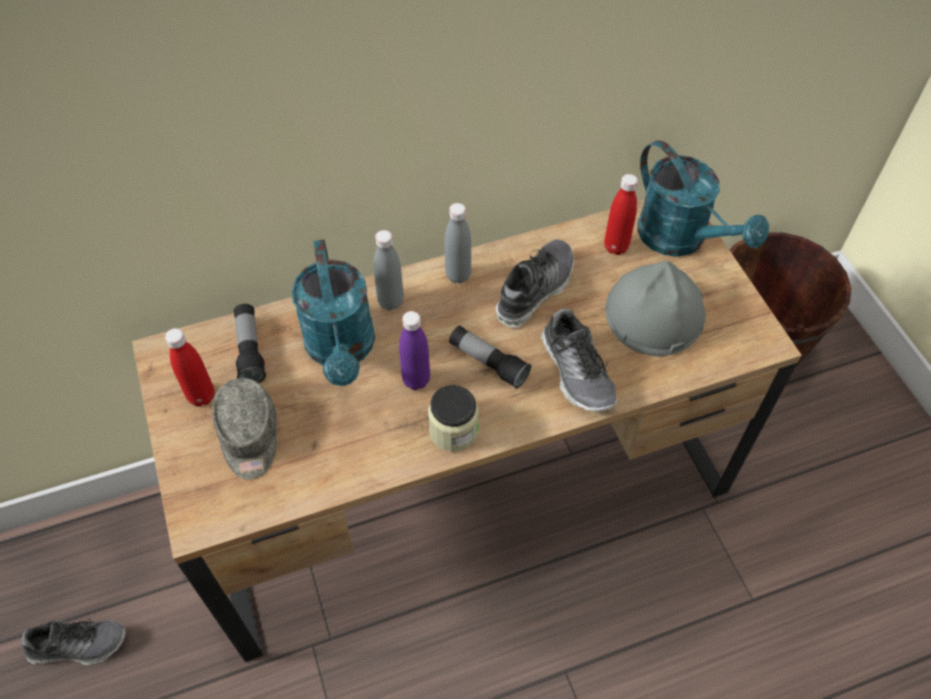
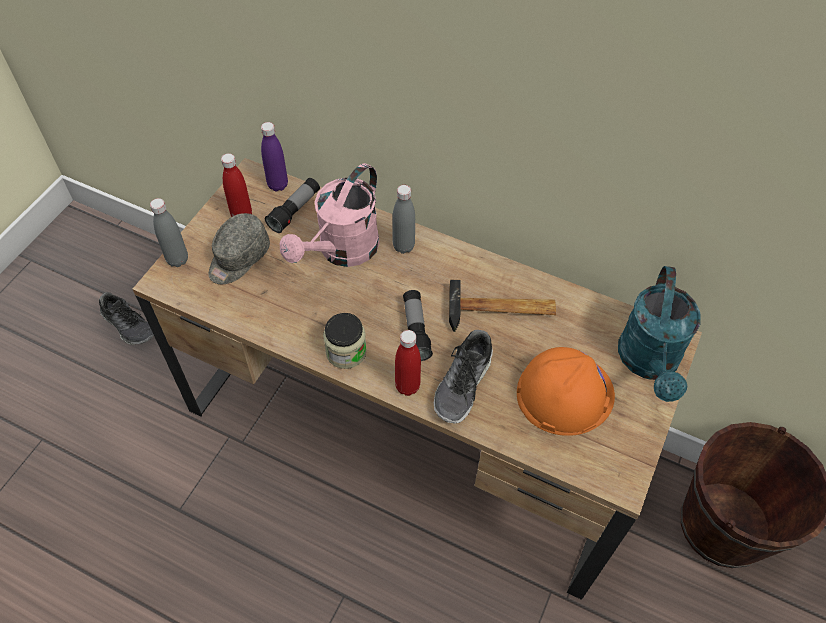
camera: 45 degrees right, 0 degrees up
turquoise watering can [291,239,375,386] -> pink watering can [280,163,380,267]
purple bottle [399,311,430,390] -> purple bottle moved to [261,122,288,191]
grey bottle [445,203,471,284] -> grey bottle moved to [150,198,188,267]
shoe [496,239,574,328] -> hammer [449,280,556,332]
red bottle [604,174,638,255] -> red bottle moved to [395,330,421,396]
grey hard hat [605,261,705,356] -> orange hard hat [517,347,615,436]

